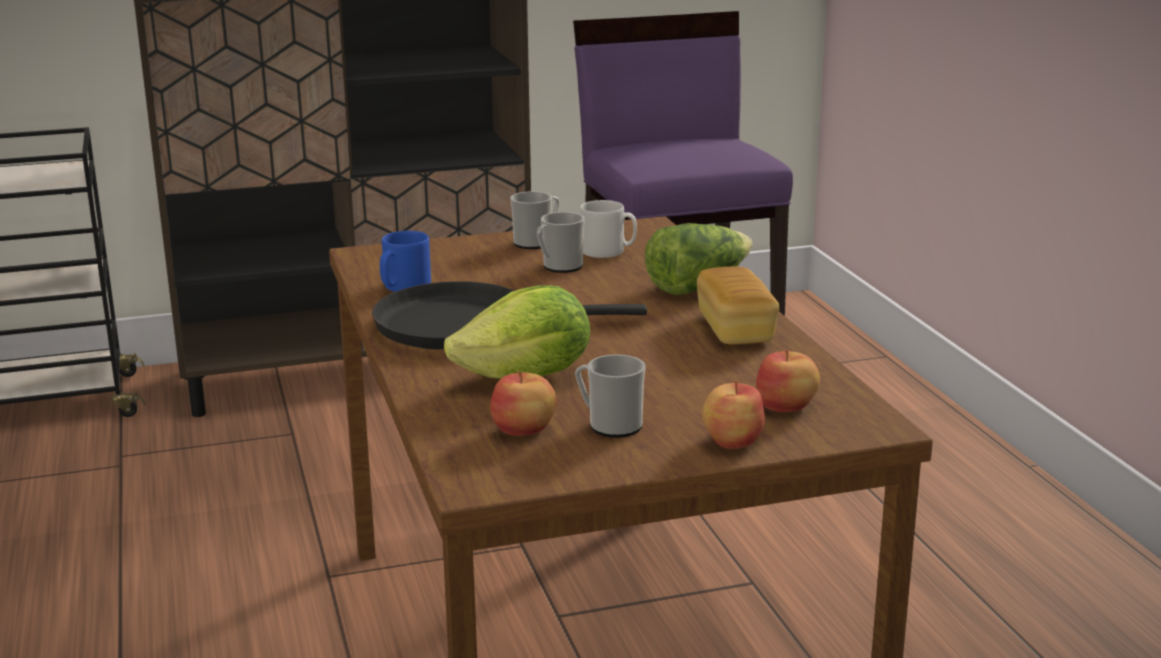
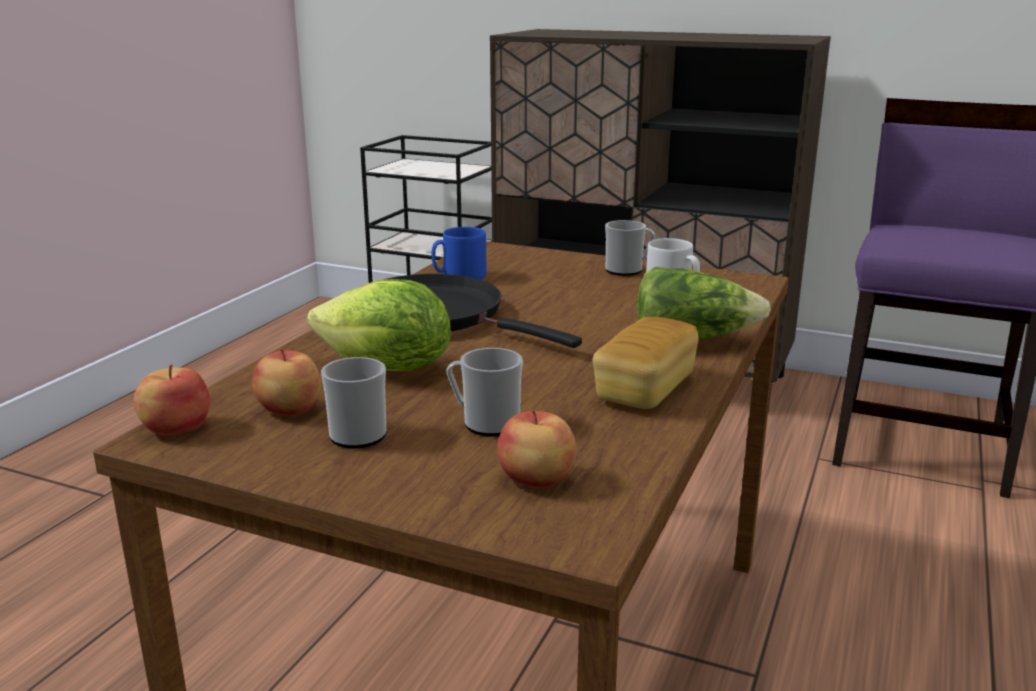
camera: 40 degrees right, 0 degrees up
mug [536,212,585,273] -> mug moved to [446,348,523,436]
apple [702,380,765,449] -> apple moved to [134,364,210,436]

